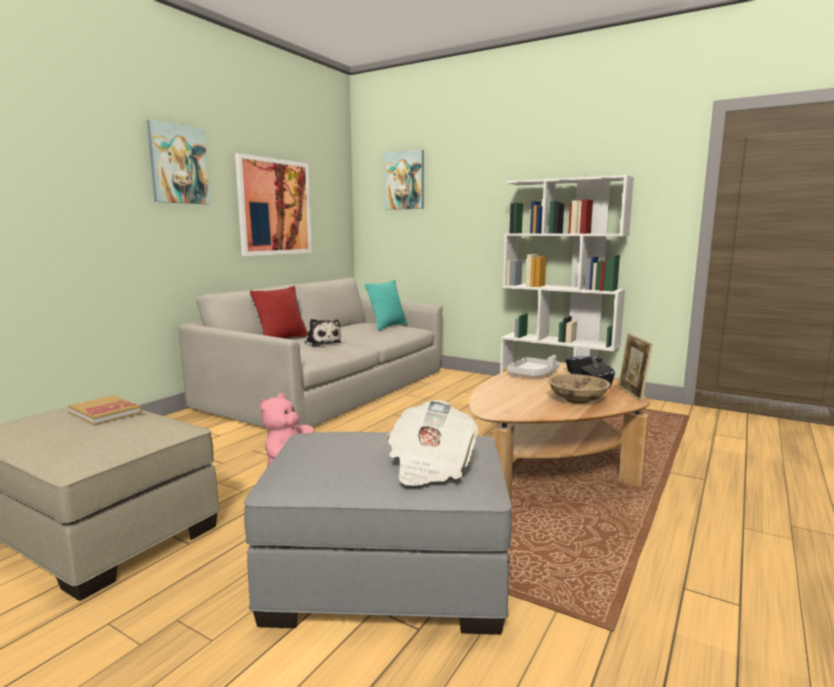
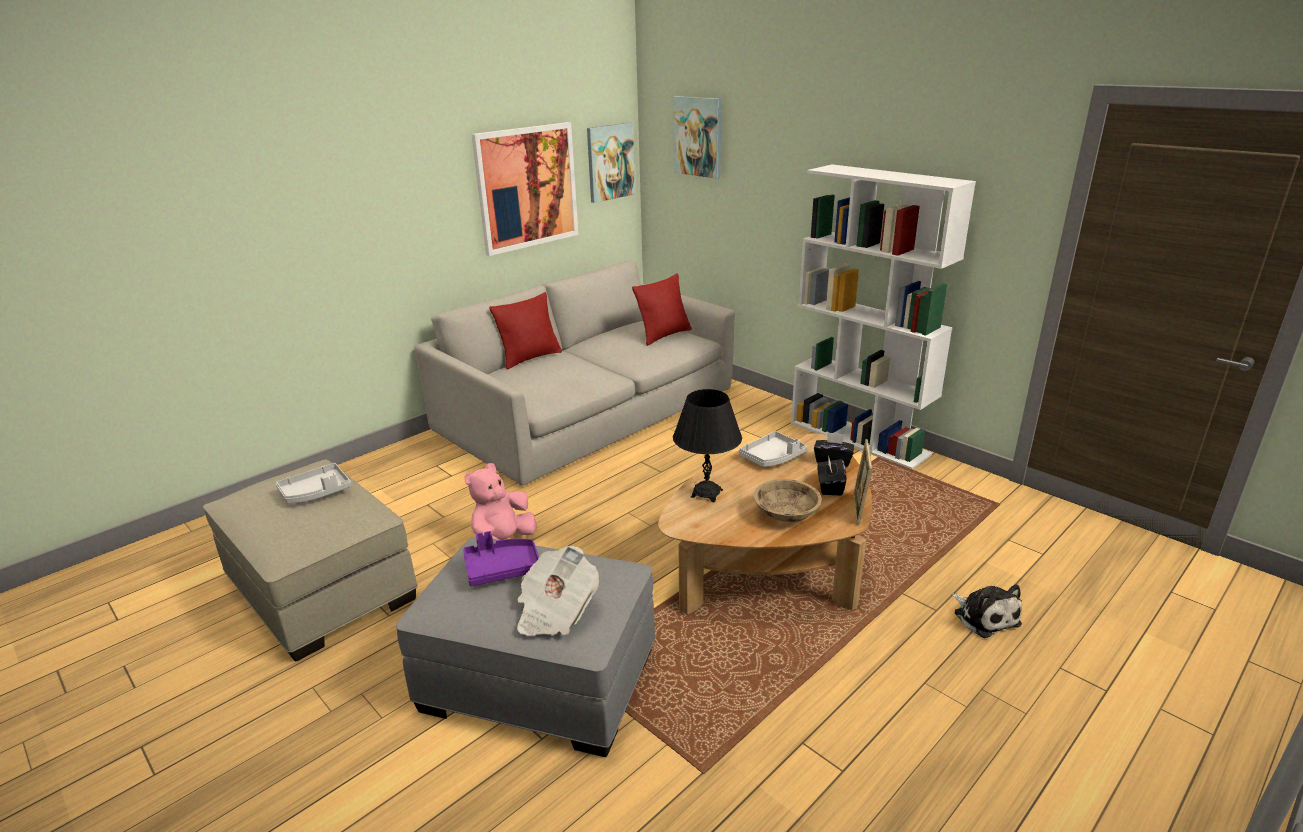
camera: 15 degrees right, 15 degrees up
book [68,395,142,425] -> grey tray [276,463,352,504]
picture [147,119,210,204] -> picture moved to [587,123,635,203]
plush toy [304,319,342,347] -> plush toy moved to [952,584,1022,638]
turquoise pillow [365,280,408,331] -> red pillow [632,273,692,346]
none -> purple tray [463,531,539,586]
none -> black table lamp [673,389,742,503]

